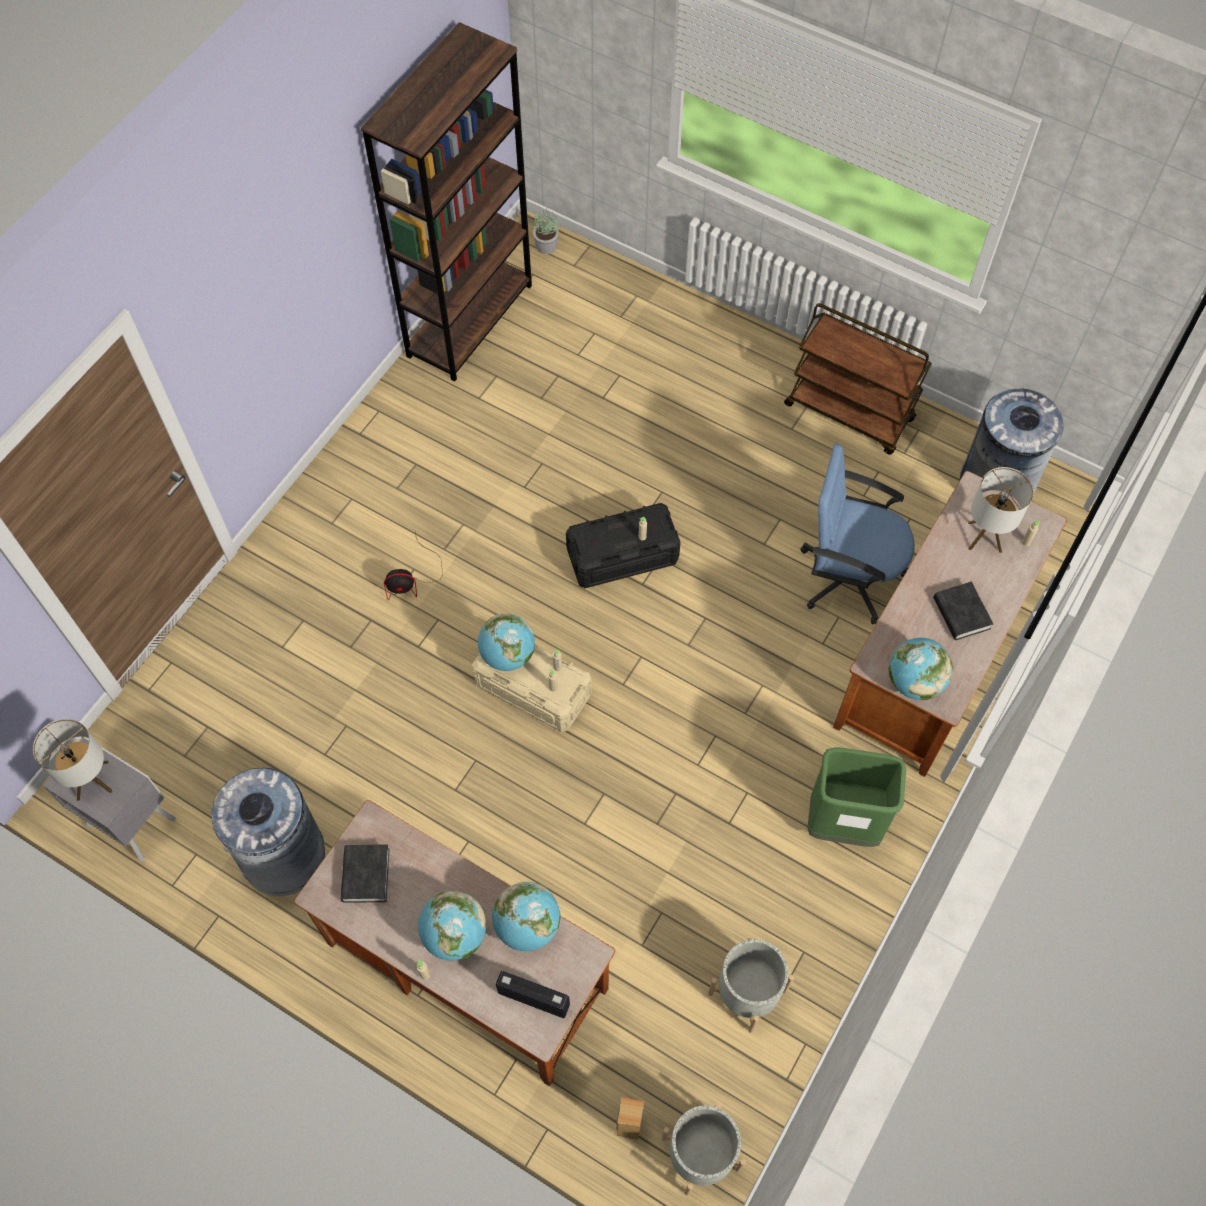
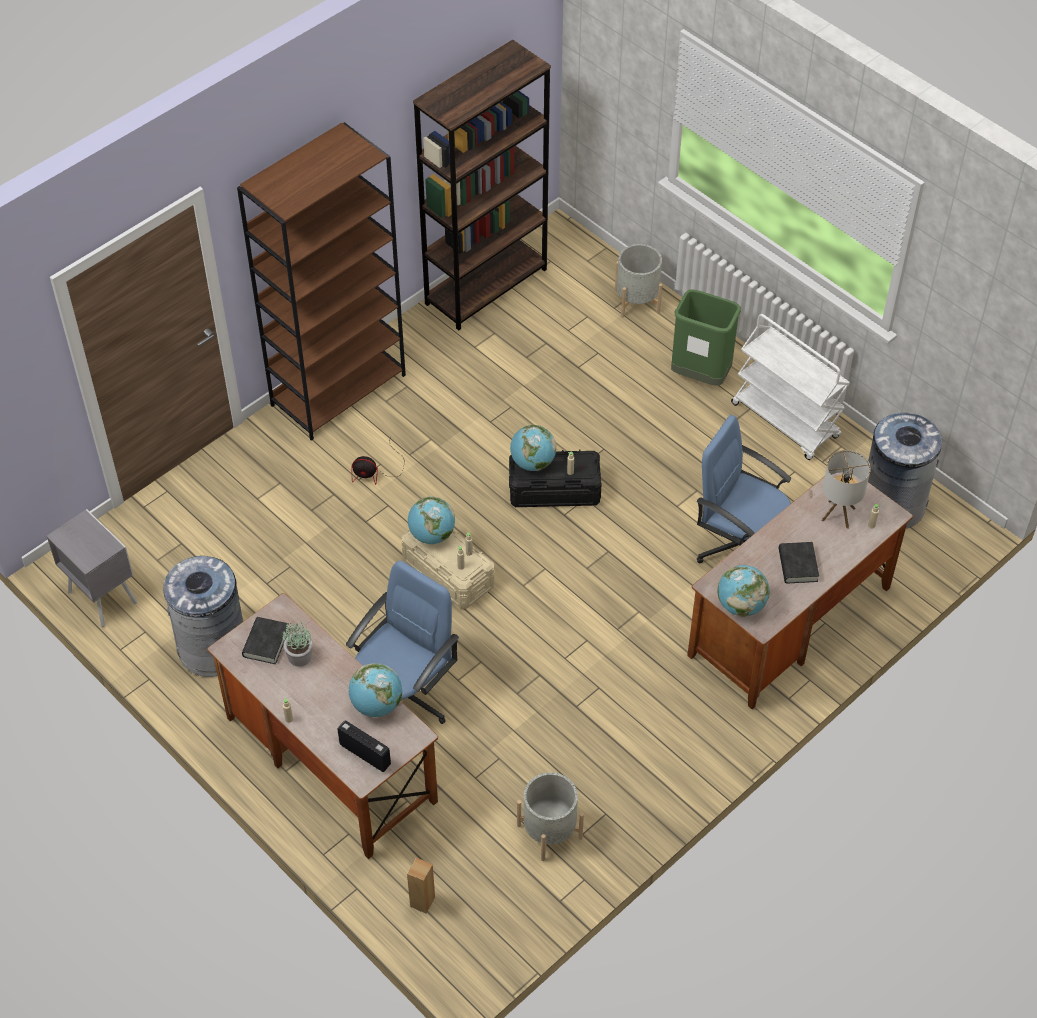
camera: 15 degrees right, 10 degrees down
table lamp [33,719,112,801] -> none
globe [418,891,486,960] -> globe moved to [510,425,556,471]
potted plant [533,209,559,254] -> potted plant moved to [282,622,313,667]
grey planter [662,1104,746,1196] -> grey planter moved to [615,244,662,317]
brown cart [784,303,932,455] -> white cart [731,314,850,460]
green trash can [807,747,906,847] -> green trash can moved to [671,290,741,386]
none -> brown bookcase [237,122,406,441]
none -> blue office chair [346,561,459,724]

